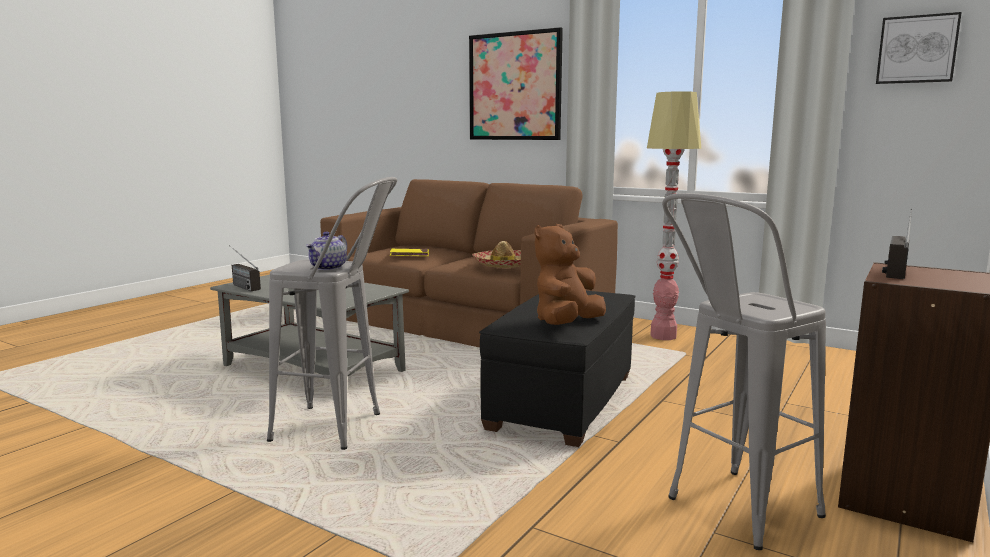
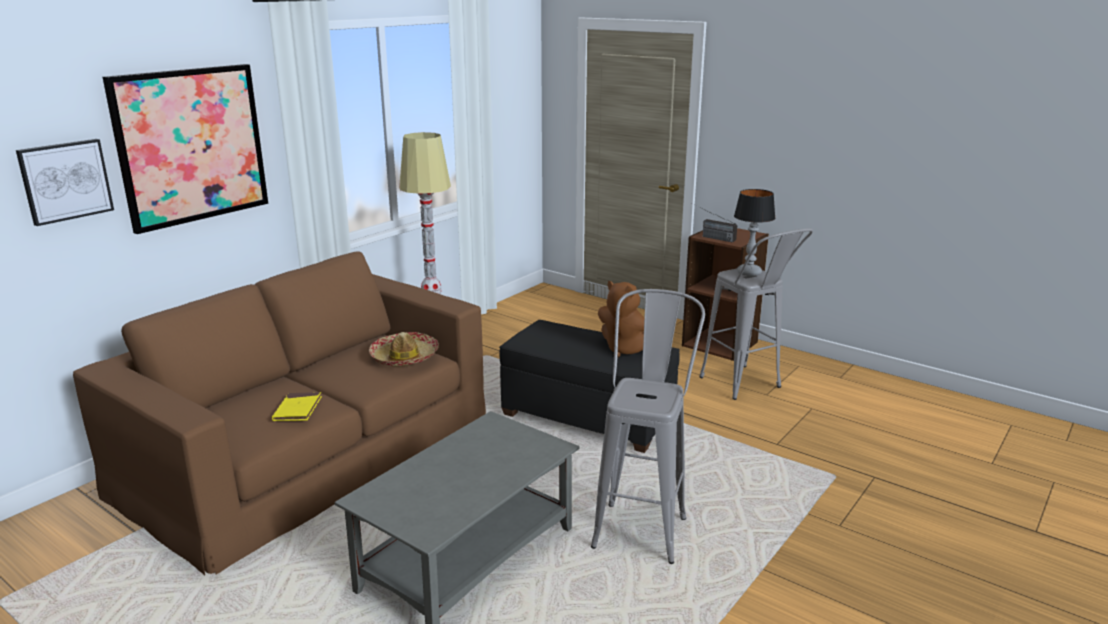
camera: 85 degrees left, 10 degrees up
radio [229,245,261,291] -> none
teapot [306,232,347,270] -> none
picture [876,12,962,84] -> picture moved to [16,139,114,226]
none -> table lamp [734,189,775,276]

